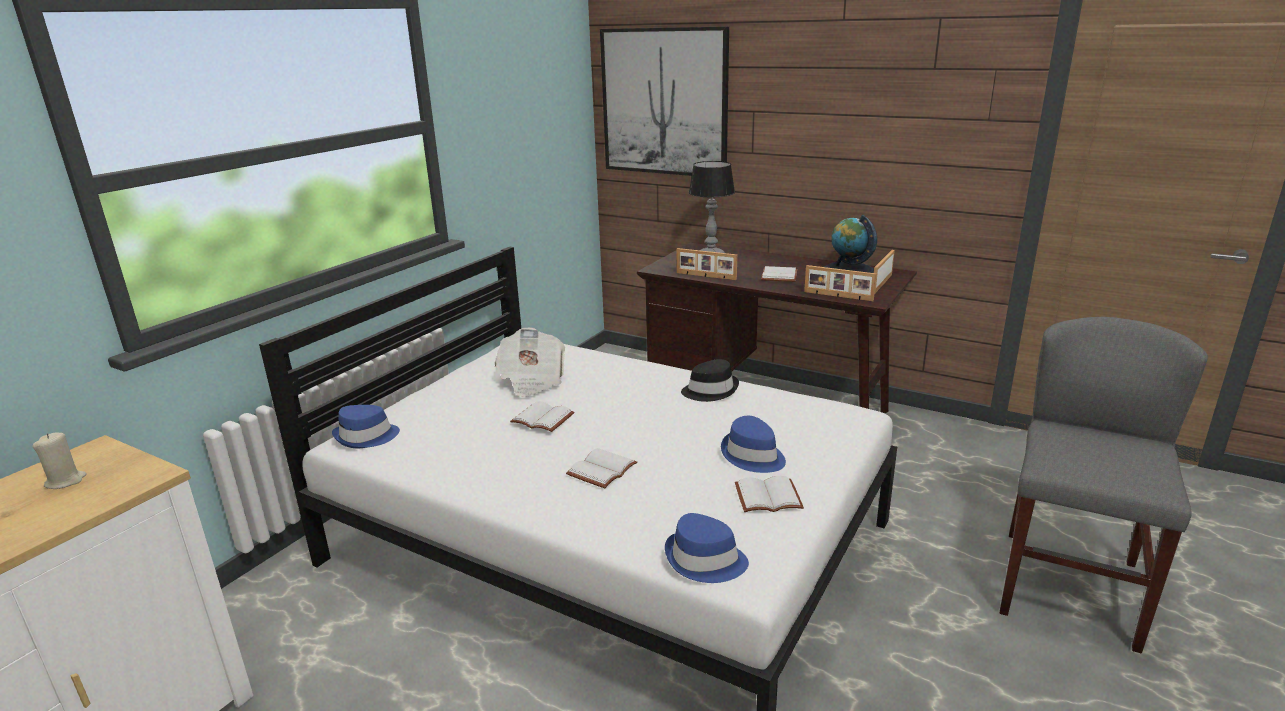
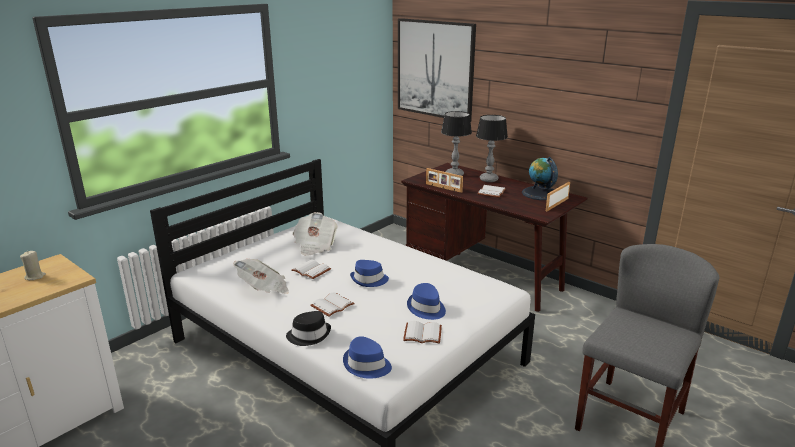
camera: 10 degrees right, 0 degrees up
blue hat [332,405,400,448] -> blue hat moved to [350,260,389,287]
black hat [681,359,739,402] -> black hat moved to [286,311,331,346]
picture frame [804,265,877,301] -> none
none -> newspaper [233,259,289,294]
none -> table lamp [476,115,508,182]

